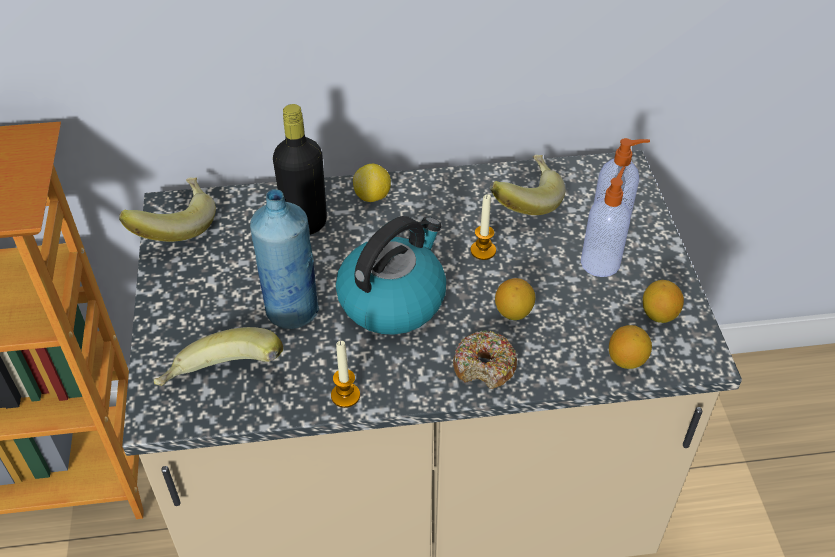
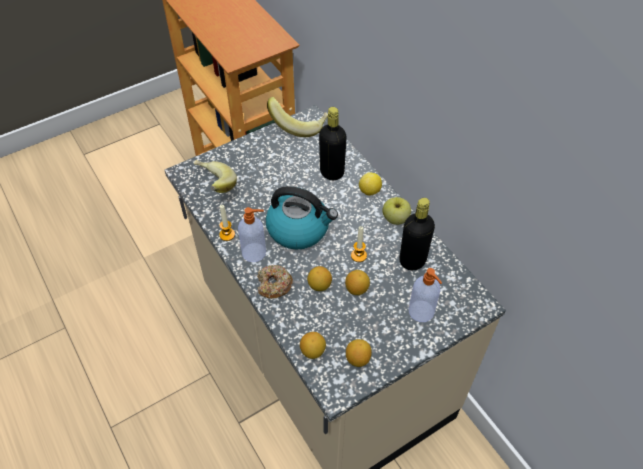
camera: 65 degrees right, 5 degrees up
blue bottle [250,189,319,329] -> none
banana [490,155,566,215] -> black bottle [399,198,435,270]
soap dispenser [581,167,631,277] -> soap dispenser moved to [238,207,266,262]
none -> lemon [345,270,370,295]
none -> apple [382,197,411,225]

